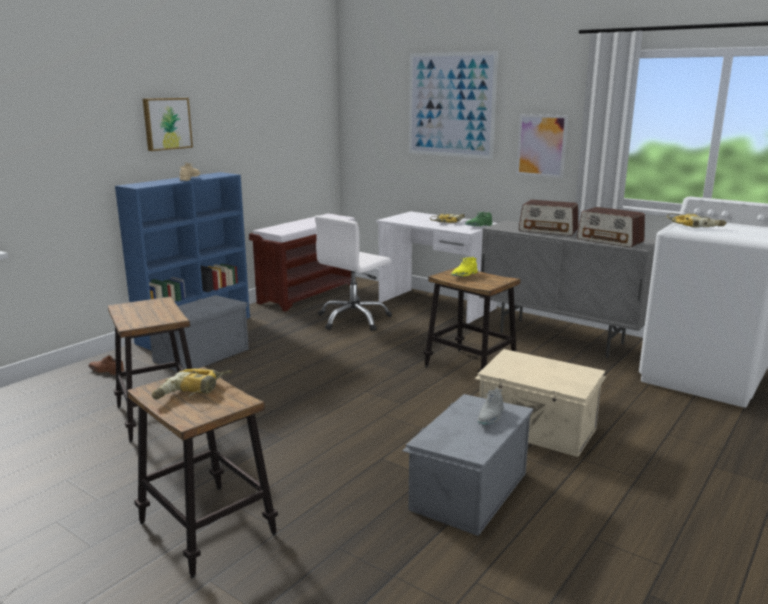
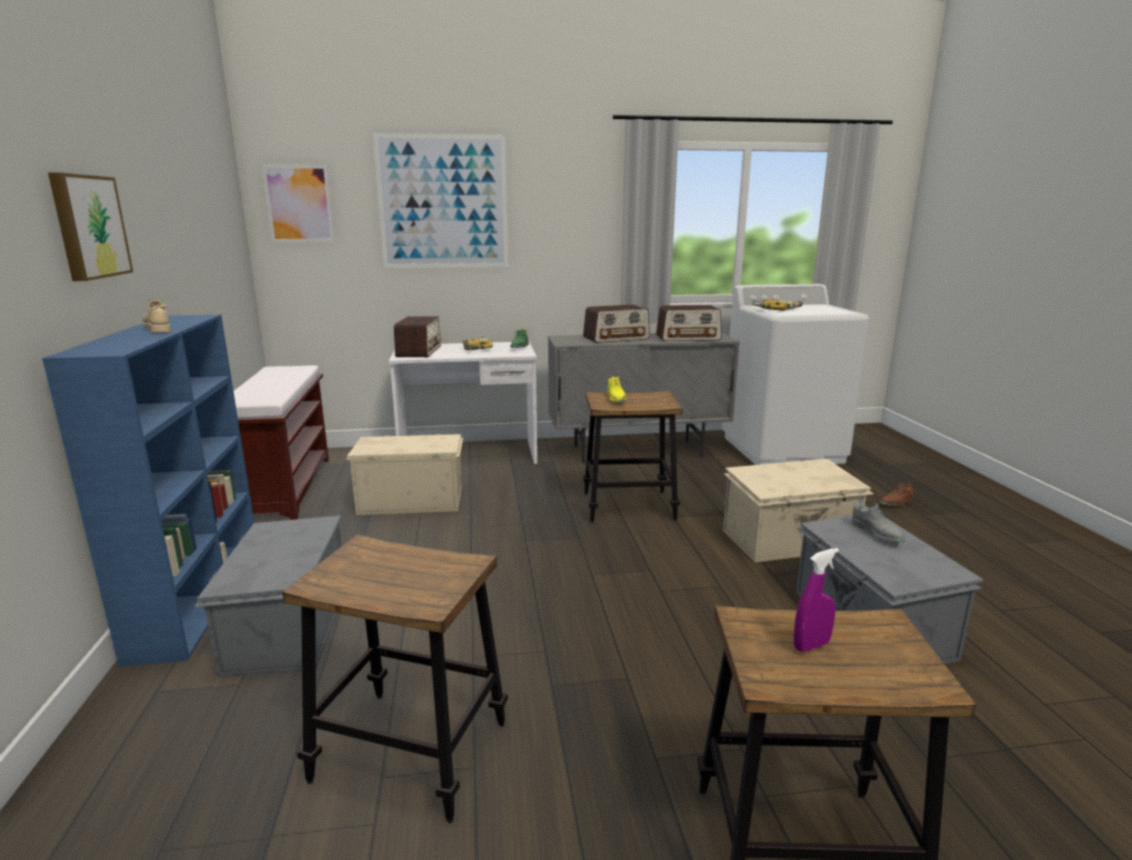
camera: 45 degrees left, 0 degrees up
brown shoe [88,355,124,375] -> brown shoe moved to [879,483,914,506]
power drill [152,368,232,399] -> purple spray bottle [794,548,839,652]
white office chair [315,215,392,331] -> beige storage box [346,434,463,515]
picture [516,114,568,178] -> picture moved to [262,165,335,242]
none -> radio [394,316,442,357]

